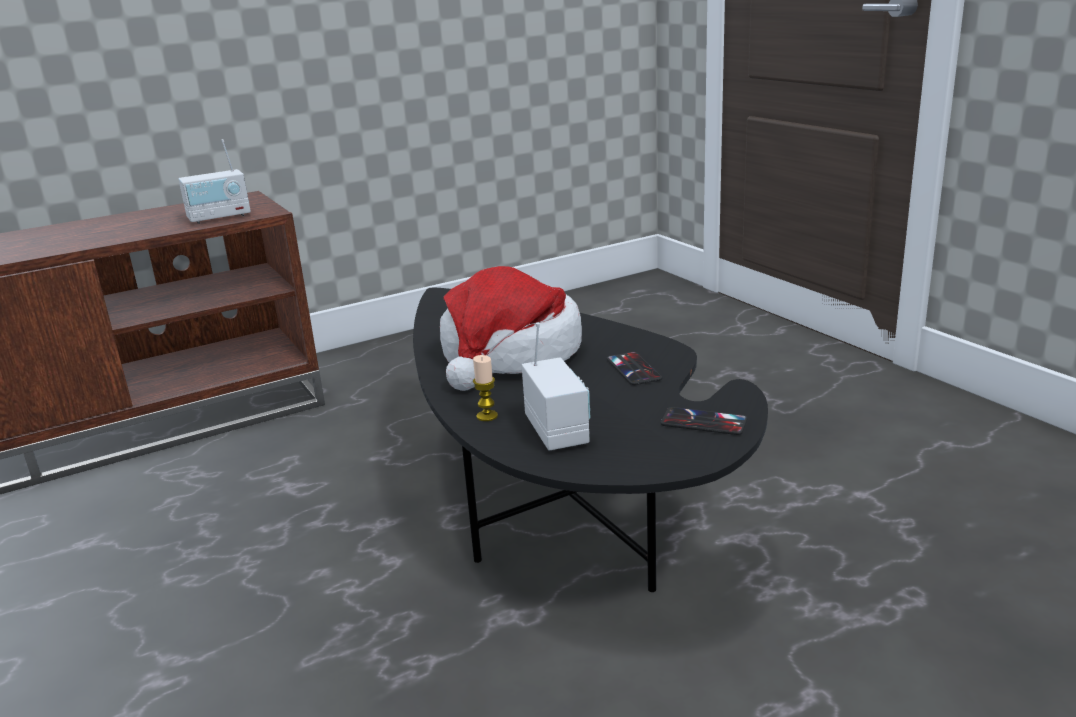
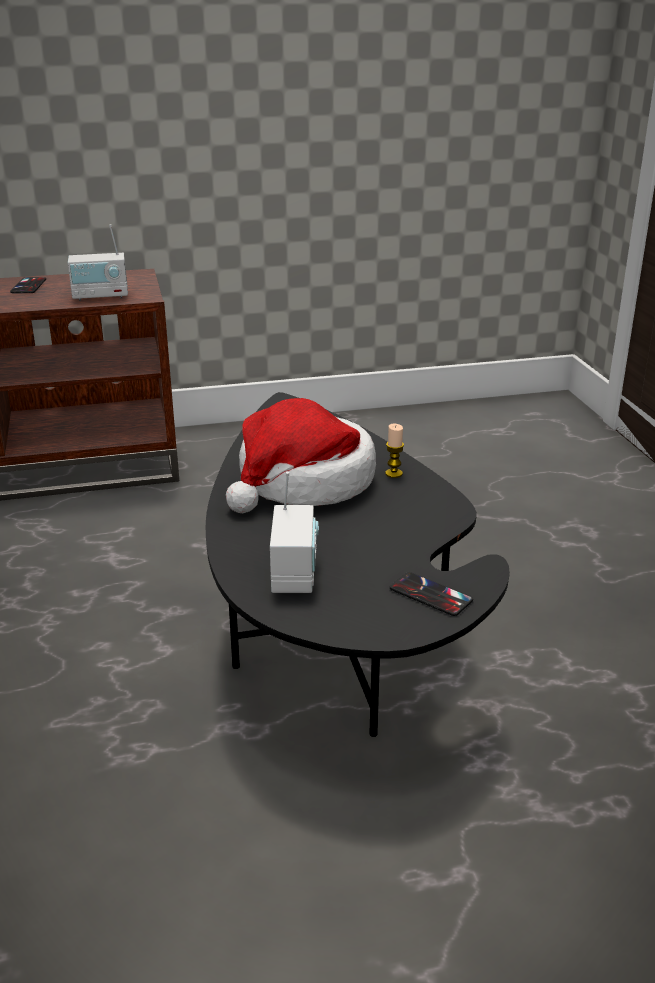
camera: 15 degrees right, 5 degrees up
candle [473,355,498,421] -> candle moved to [385,424,404,478]
phone [607,352,663,385] -> phone moved to [10,277,46,293]

